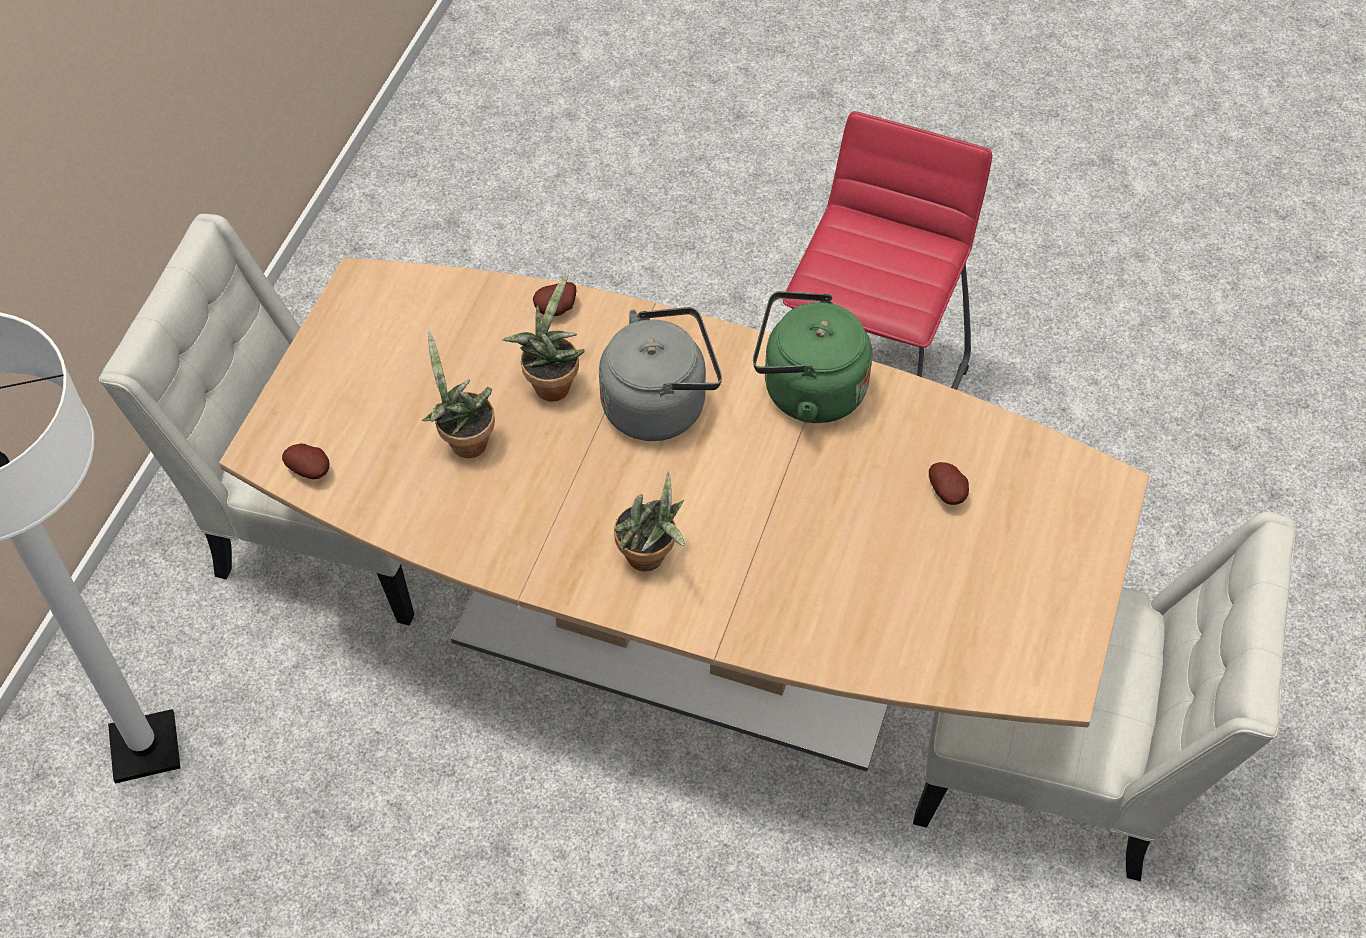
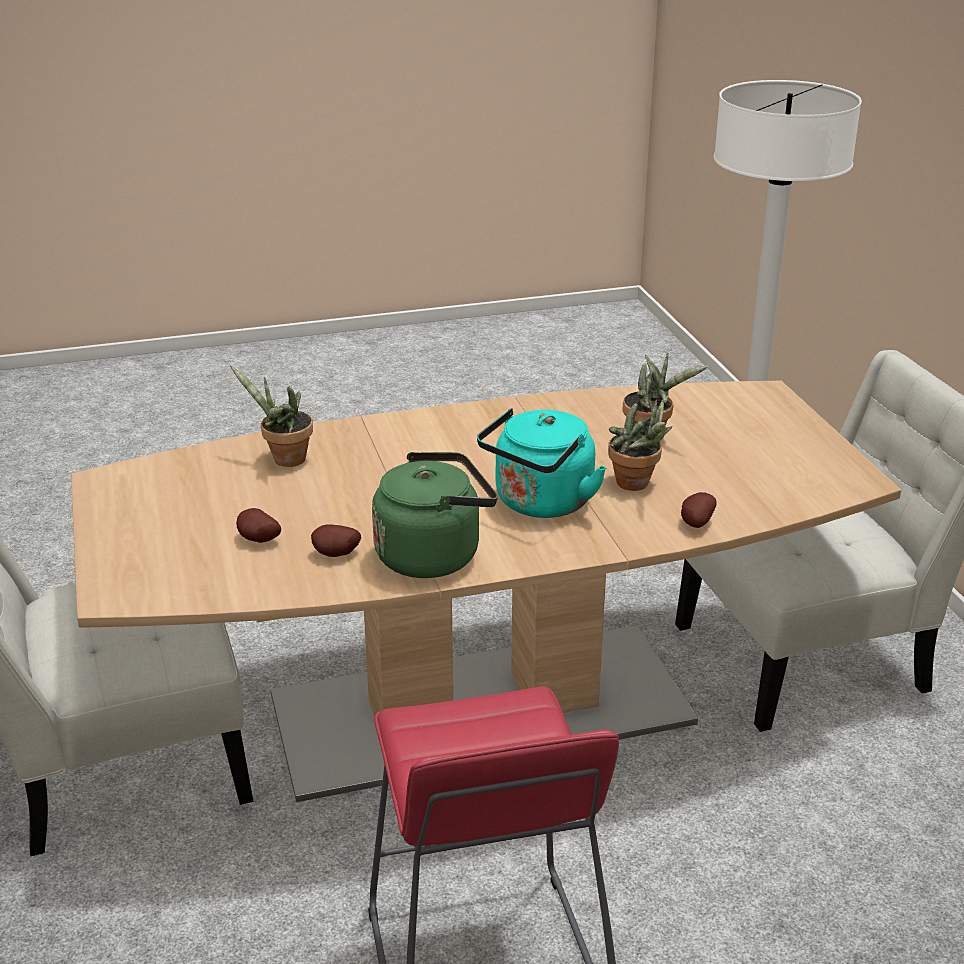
camera: 145 degrees right, 25 degrees down
potato [282,444,329,479] -> potato moved to [311,524,361,557]
grey kettle [599,307,722,441] -> turquoise kettle [477,408,606,518]
potted plant [614,471,685,572] -> potted plant moved to [230,365,313,467]

